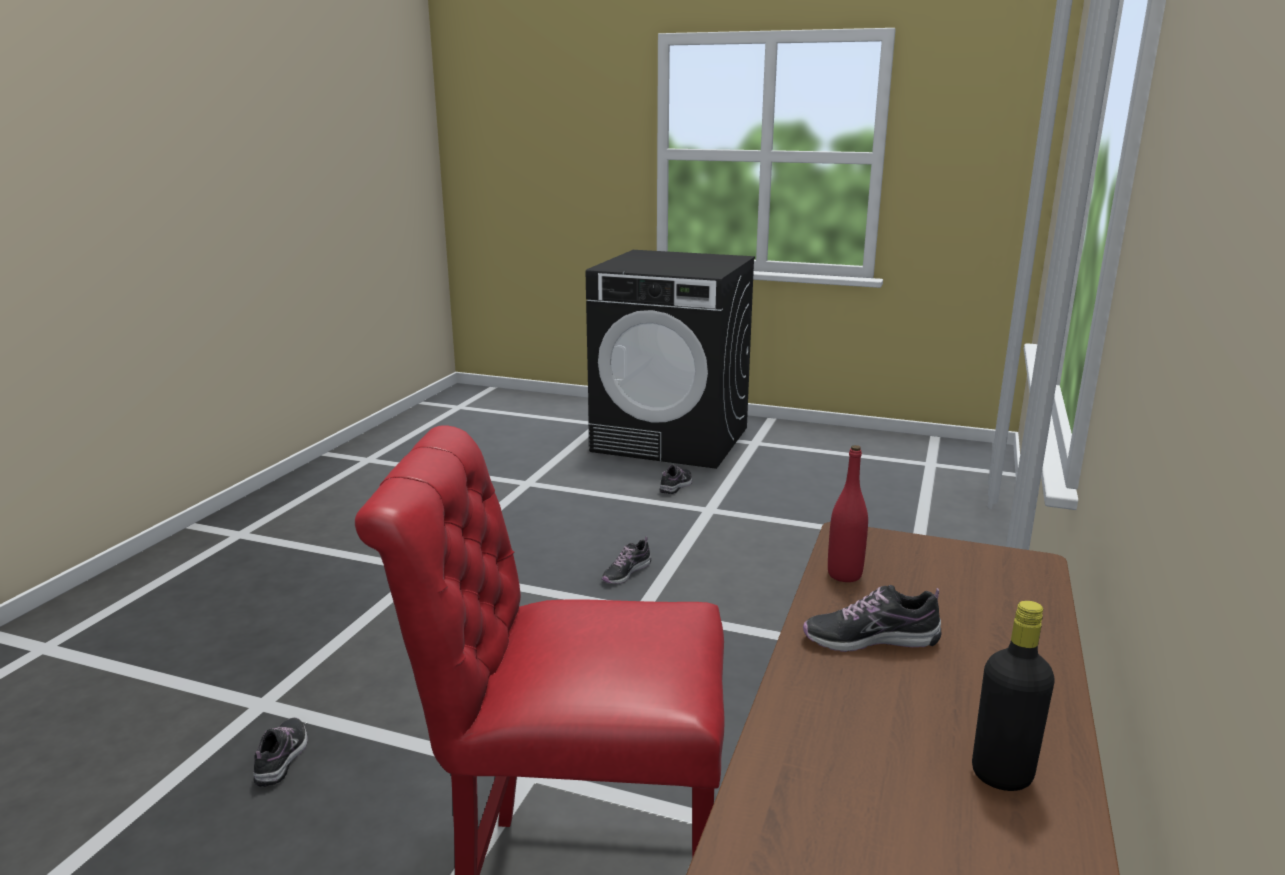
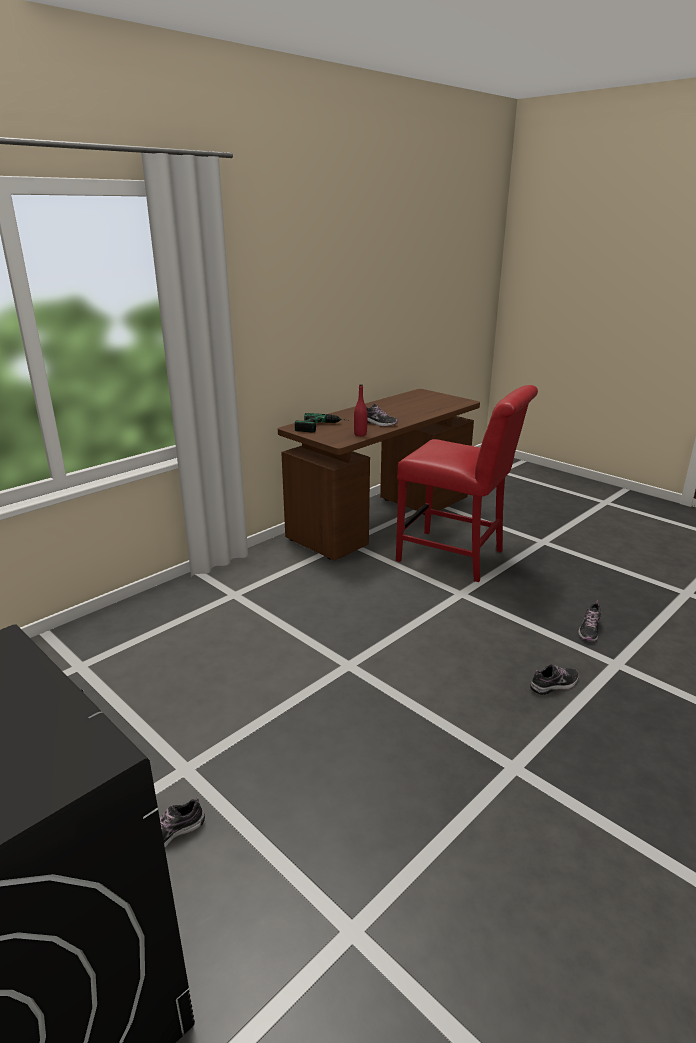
camera: 155 degrees left, 5 degrees up
shoe [602,537,651,584] -> shoe moved to [530,664,579,695]
black bottle [972,601,1055,791] -> none
none -> power drill [295,413,343,432]

